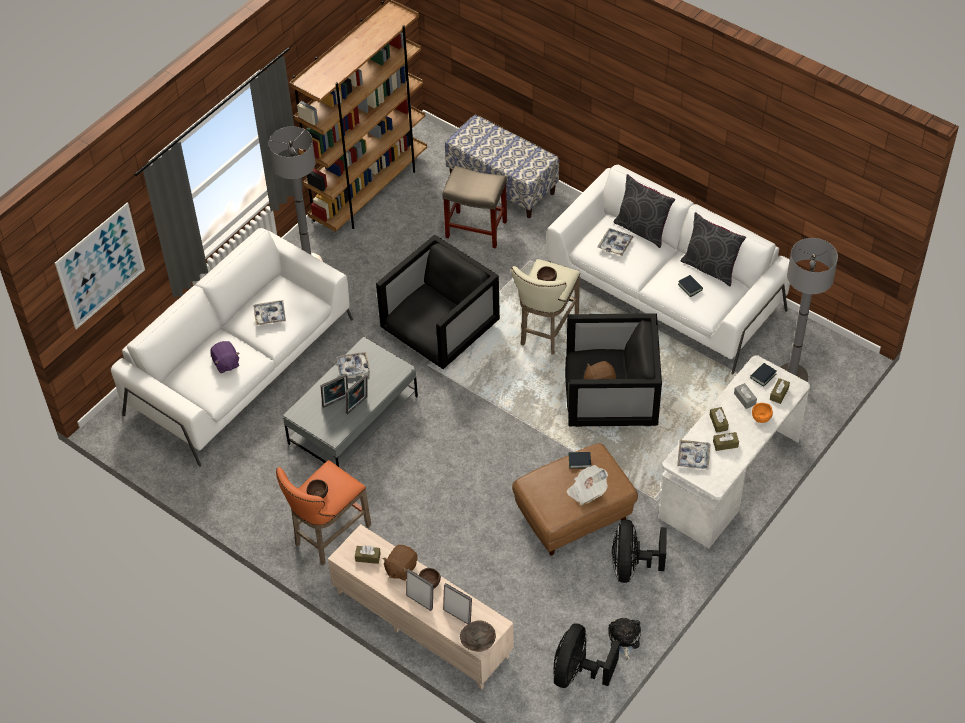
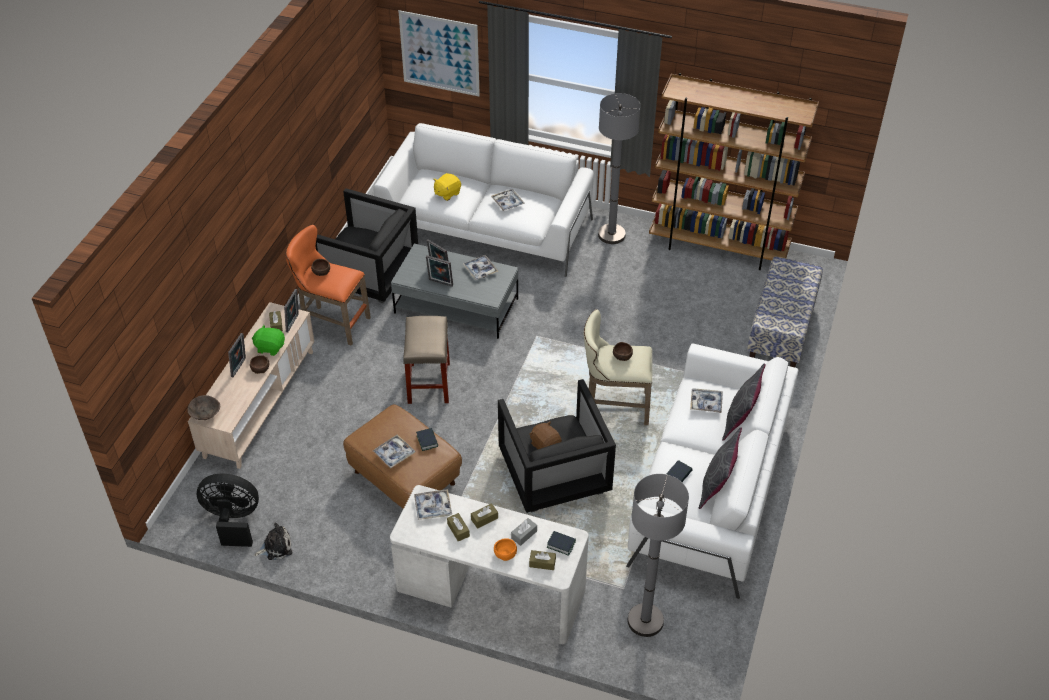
camera: 70 degrees right, 5 degrees down
purple plush toy [211,341,240,373] -> yellow plush toy [433,173,461,201]
black armchair [376,235,500,369] -> black armchair moved to [316,188,418,303]
brown plush toy [382,545,418,580] -> green plush toy [252,325,285,356]
beige stool [442,166,507,249] -> beige stool moved to [403,316,450,404]
picture frame [443,583,472,624] -> picture frame moved to [284,289,299,333]
newspaper [567,465,608,505] -> tray [373,434,415,468]
black fan [612,520,667,583] -> none

